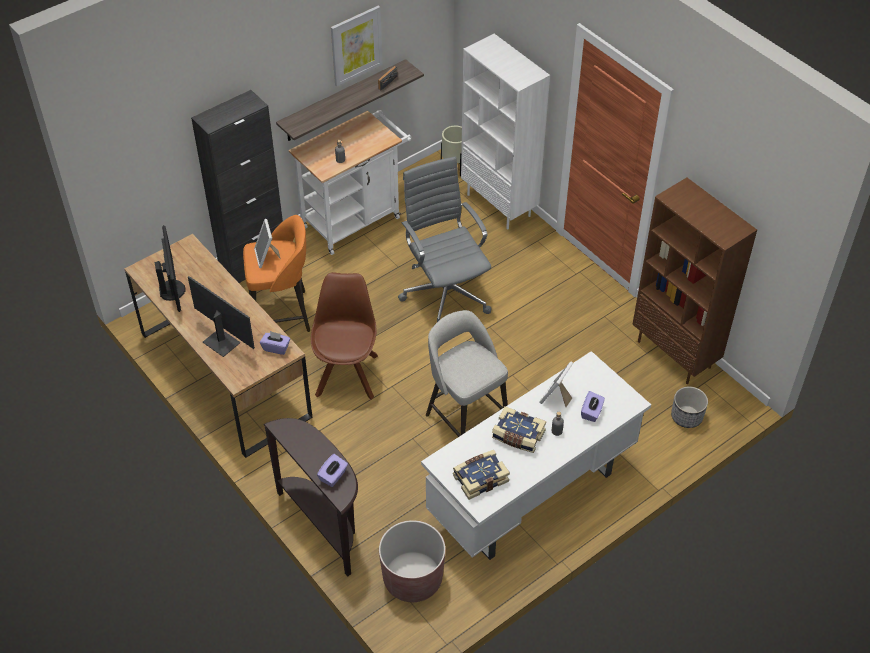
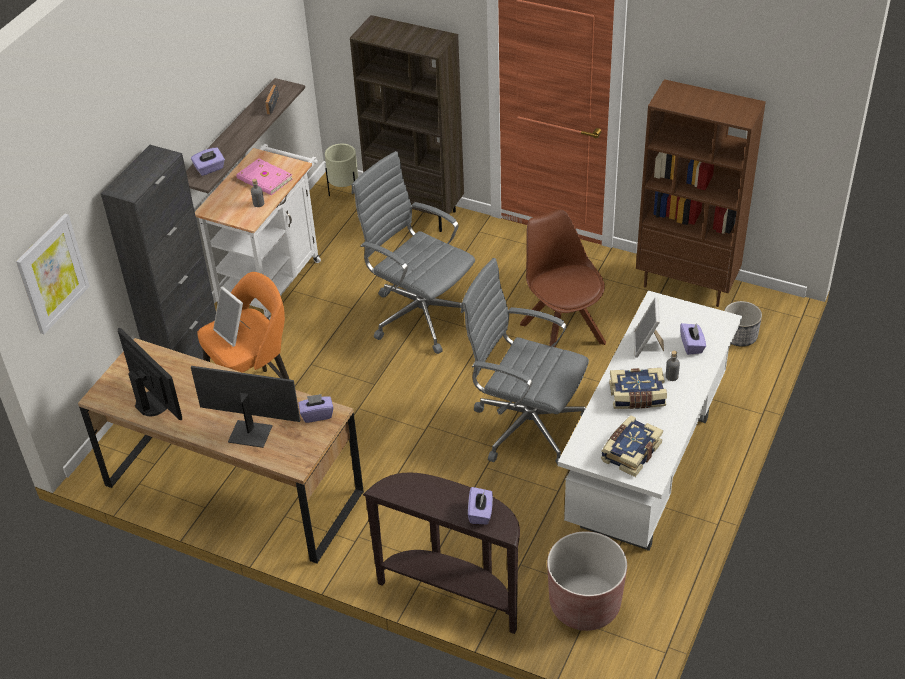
camera: 25 degrees left, 5 degrees down
brown chair [311,272,378,400] -> brown chair moved to [520,209,606,347]
picture [331,6,383,86] -> picture moved to [16,214,90,334]
grey stool [426,310,508,437] -> grey office chair [461,258,589,465]
white bookcase [461,34,550,229] -> brown bookcase [350,15,464,232]
none -> purple tissue box [191,148,225,176]
none -> pink book [236,158,293,195]

